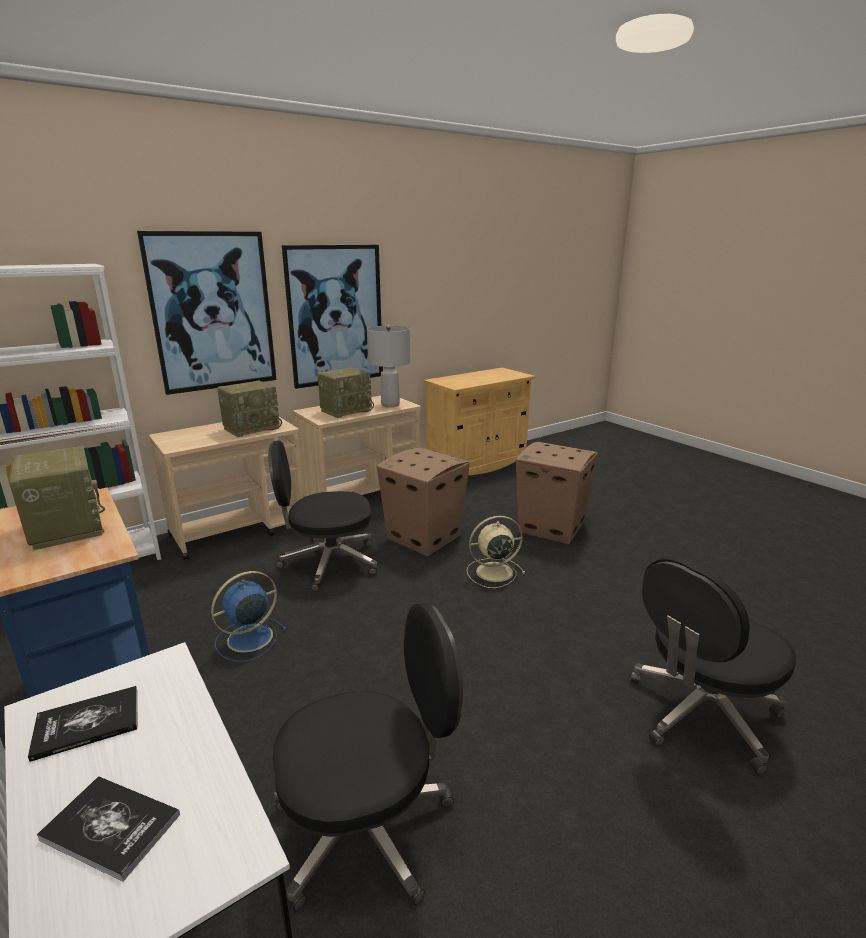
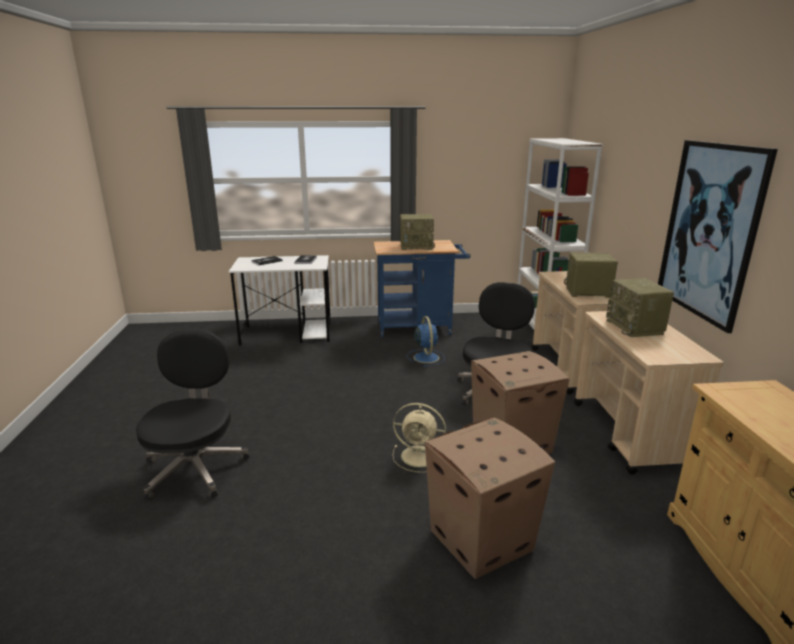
camera: 120 degrees right, 0 degrees up
picture [137,231,277,395] -> none
radio [217,380,282,437] -> radio turned 105 degrees clockwise [564,252,618,298]
black office chair [273,603,463,912] -> none
grey table lamp [367,325,410,407] -> none
beige fan [467,516,525,588] -> beige fan turned 90 degrees clockwise [393,403,446,473]

